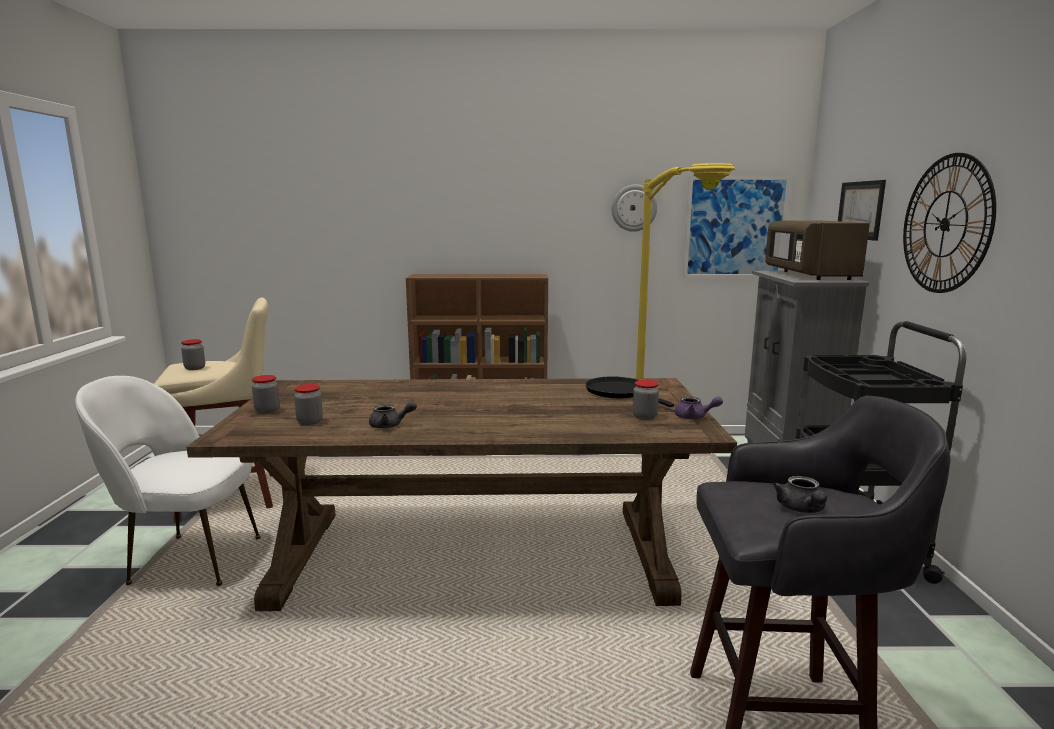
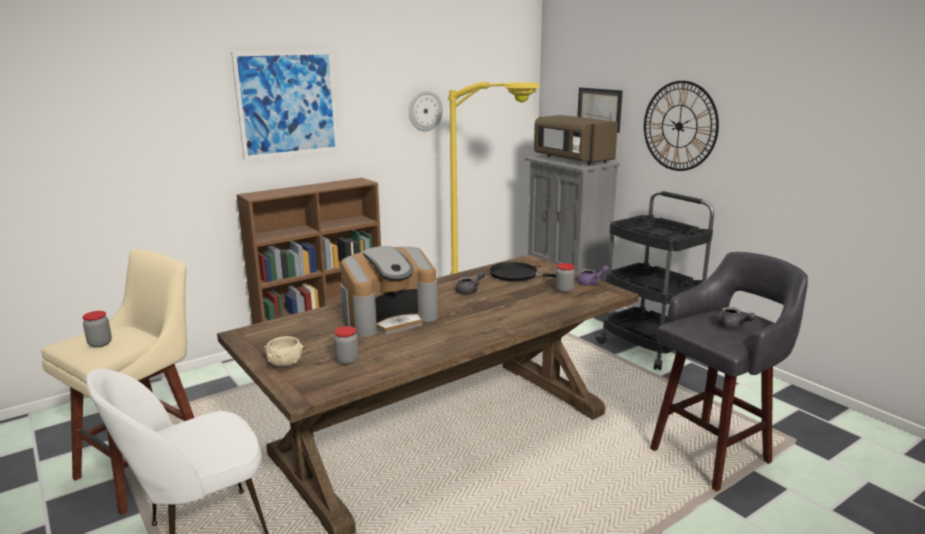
camera: 35 degrees left, 5 degrees up
jar [252,375,280,414] -> beige bowl [265,336,303,367]
grey teapot [369,401,417,429] -> grey teapot moved to [455,271,485,294]
picture [683,176,791,278] -> picture moved to [231,50,339,160]
none -> coffee machine [340,246,438,337]

